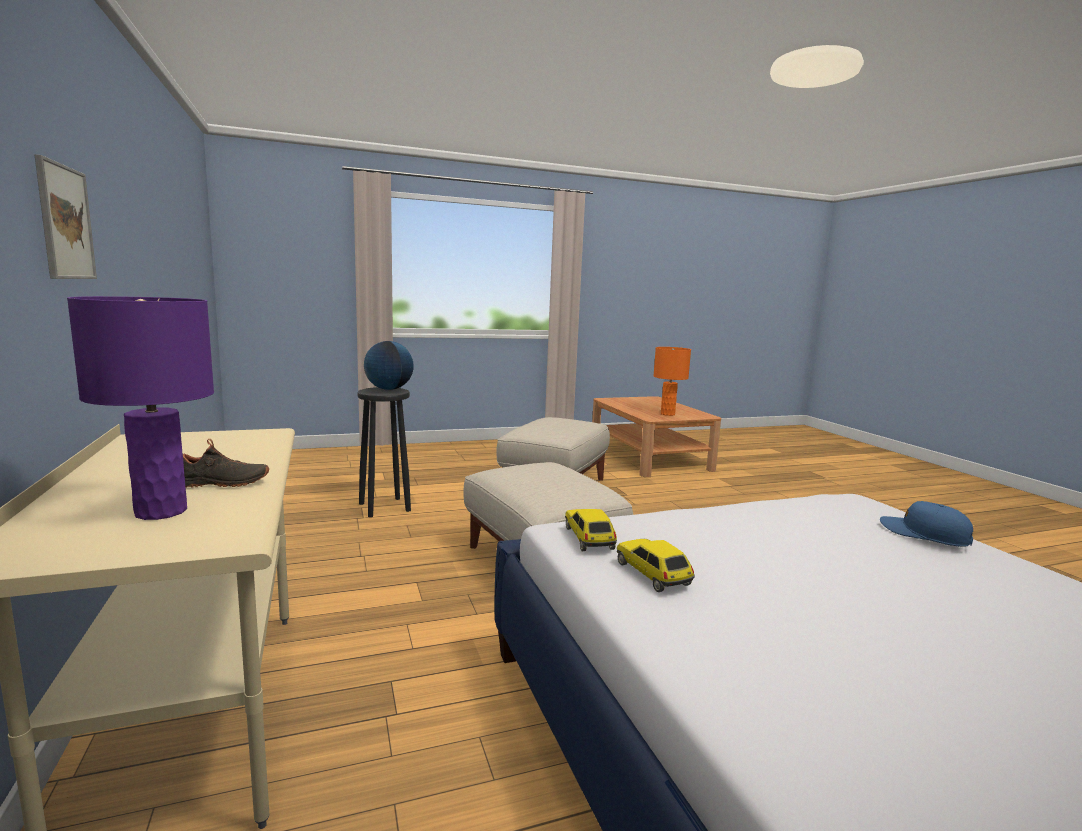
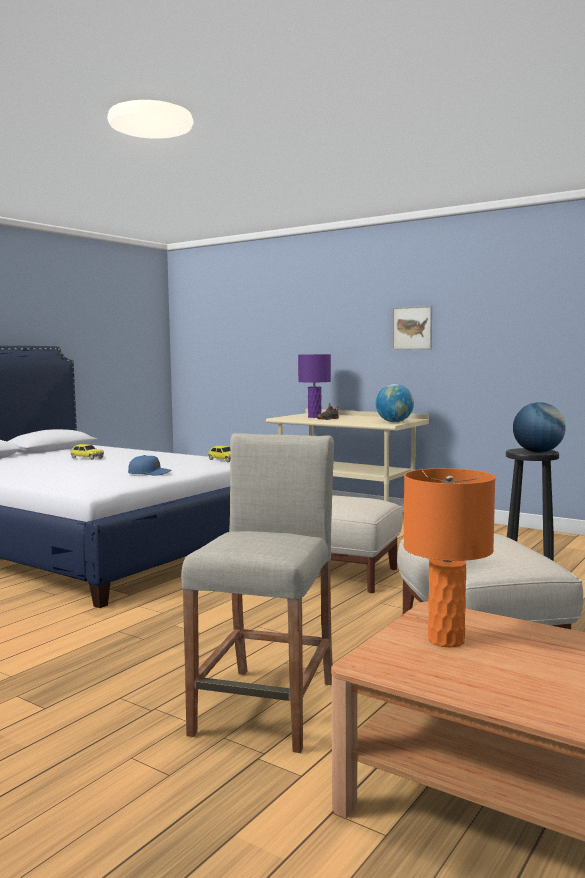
camera: 145 degrees right, 5 degrees down
toy car [617,539,695,592] -> toy car moved to [70,444,104,460]
blue cap [880,501,973,546] -> blue cap moved to [128,455,172,476]
none -> beige stool [181,433,334,753]
none -> globe [376,384,414,422]

